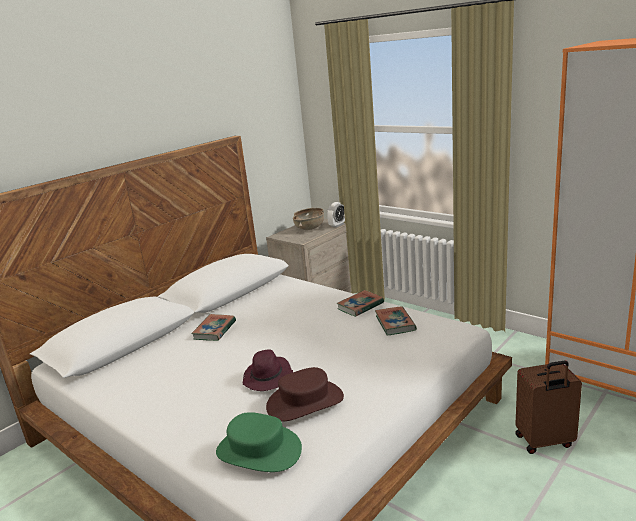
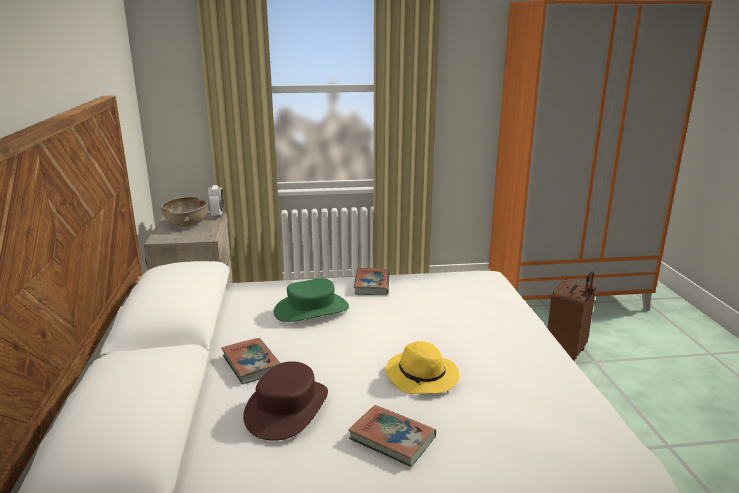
camera: 50 degrees left, 0 degrees up
green hat [216,412,302,472] -> green hat moved to [274,278,349,322]
purple hat [243,350,293,391] -> yellow hat [386,341,460,394]
brown hat [266,367,344,421] -> brown hat moved to [243,361,328,441]
book [375,307,417,336] -> book moved to [348,405,436,467]

